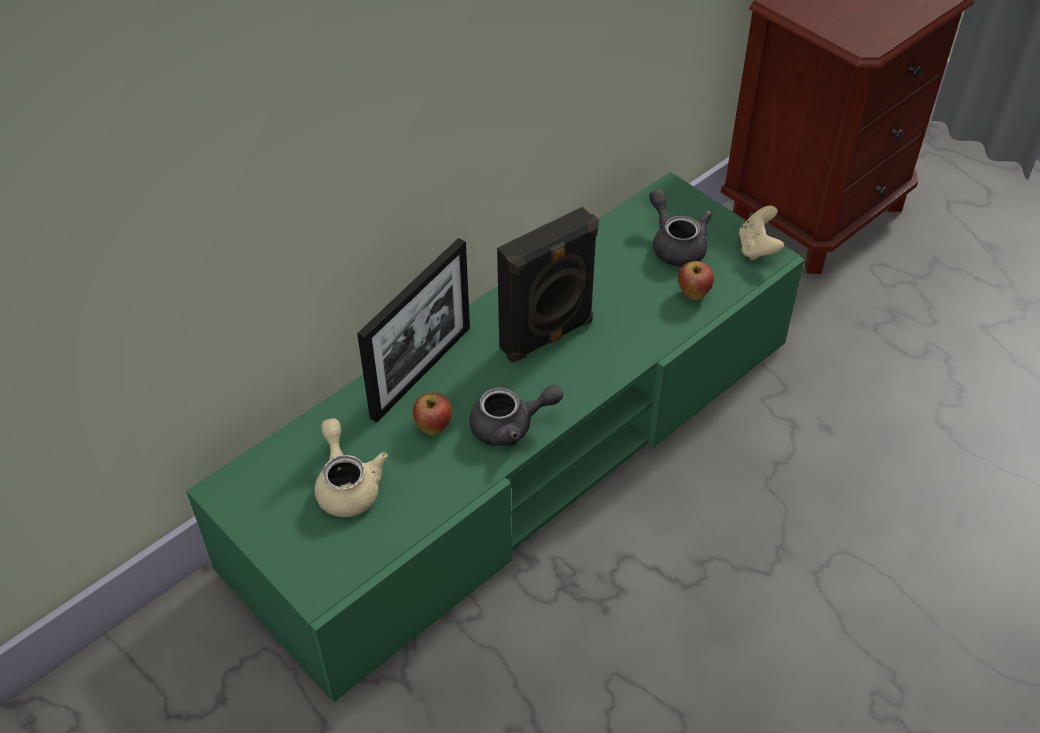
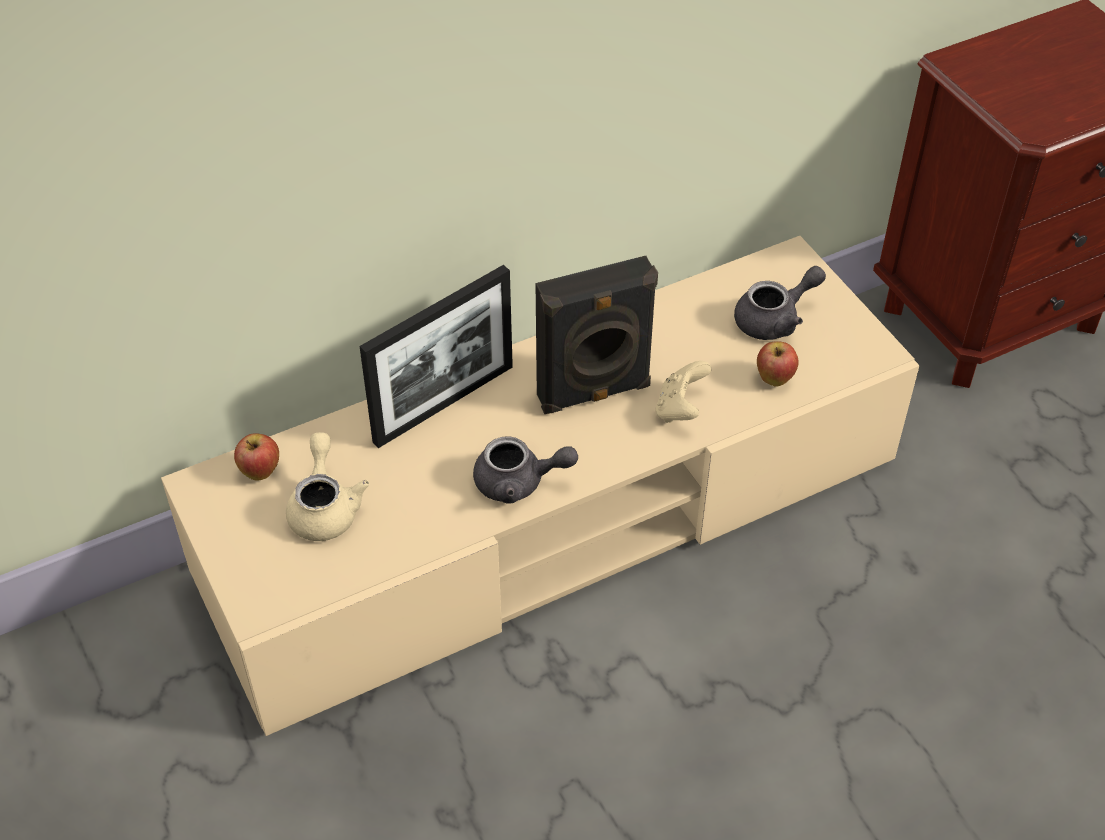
camera: 15 degrees right, 0 degrees up
green tv stand [186,172,805,702] -> beige tv stand [161,236,920,736]
apple [413,393,452,435] -> apple moved to [234,433,279,481]
grey teapot [649,189,712,267] -> grey teapot turned 75 degrees clockwise [734,266,826,340]
beige game controller [739,206,784,261] -> beige game controller moved to [655,361,711,423]

